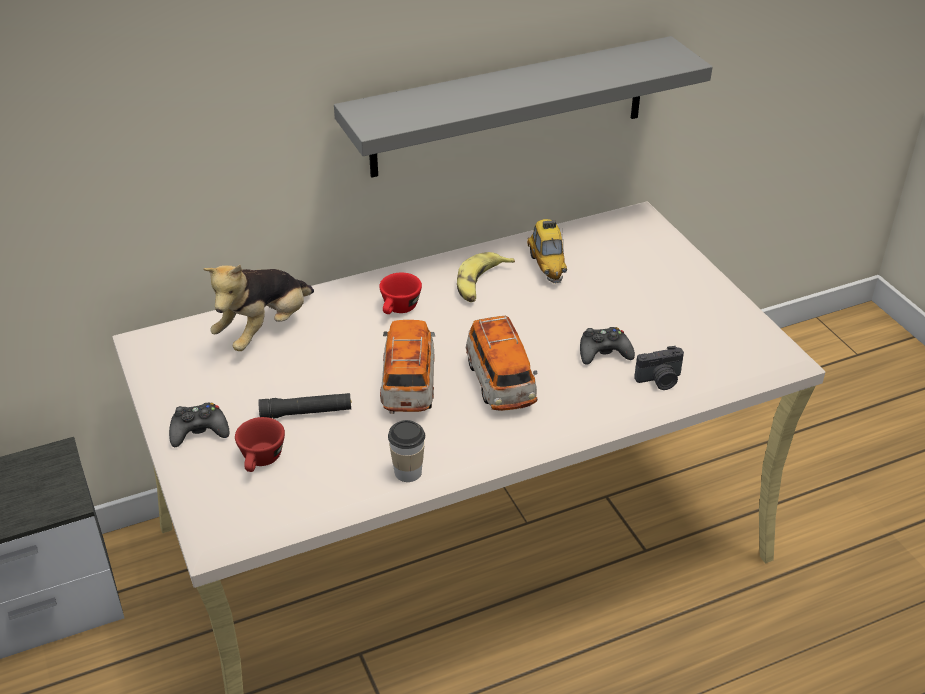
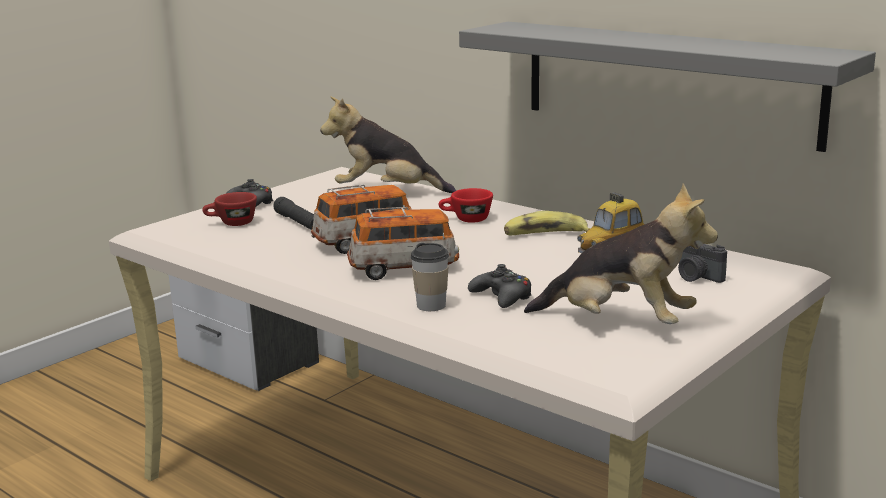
camera: 65 degrees right, 20 degrees down
cup [388,420,425,482] -> cup moved to [410,243,449,311]
toy car [466,315,538,411] -> toy car turned 150 degrees counterclockwise [347,207,459,280]
camera [634,346,684,390] -> camera moved to [678,244,727,283]
none -> plush toy [524,184,718,324]

